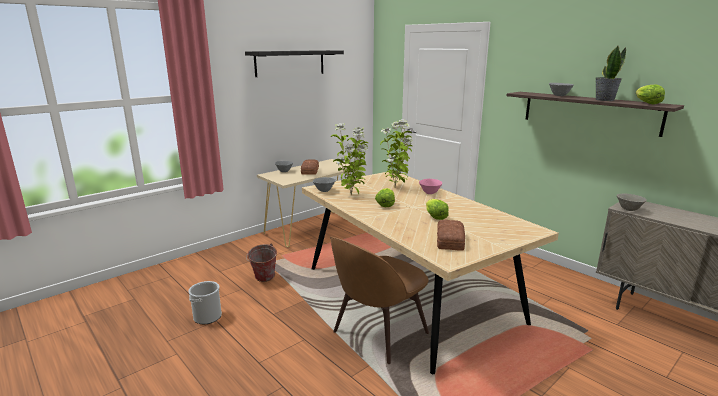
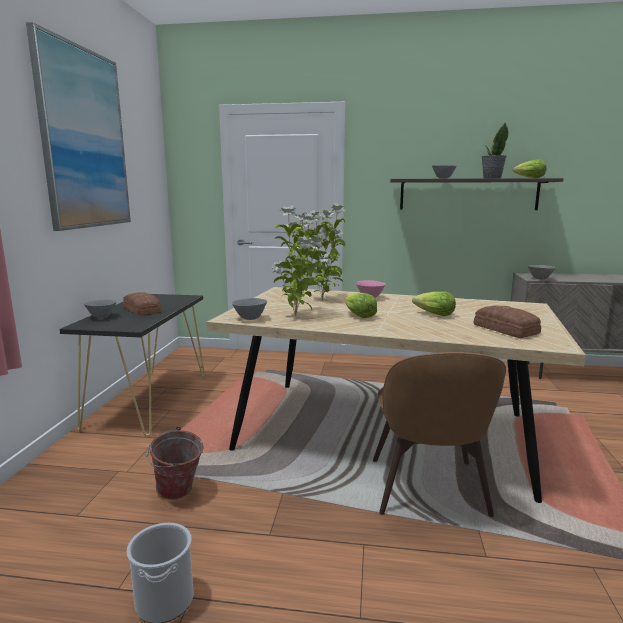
camera: 40 degrees left, 5 degrees down
black shelf [245,50,344,77] -> picture [26,22,131,231]
beige console table [257,159,357,247] -> black console table [59,294,205,436]

